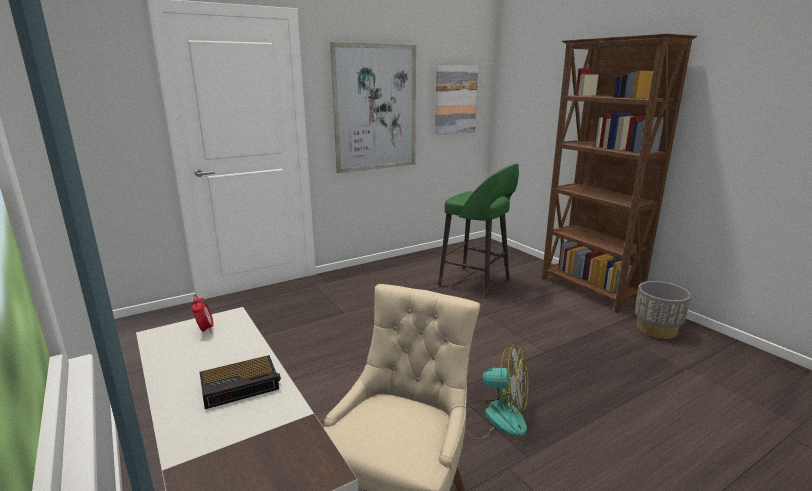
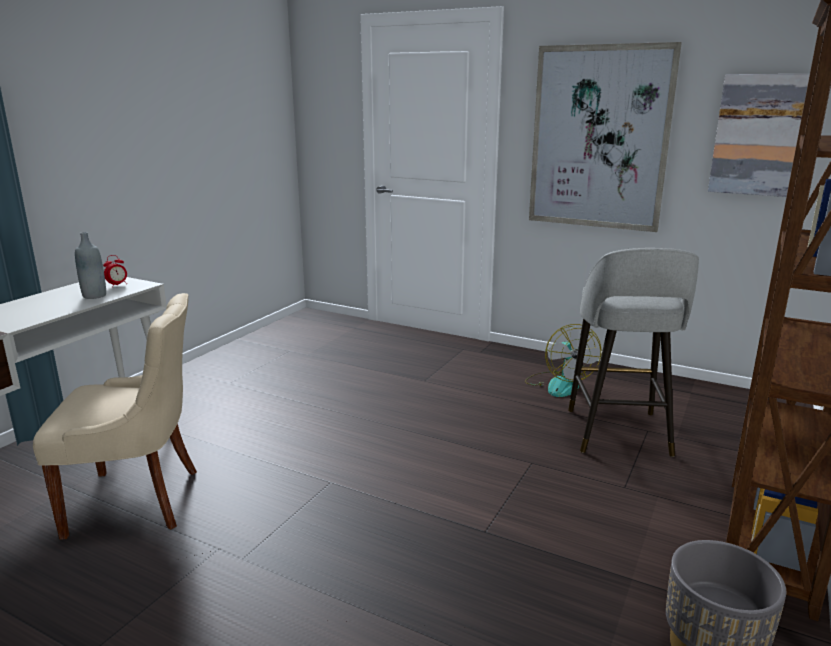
camera: 60 degrees right, 0 degrees up
alarm clock [199,355,281,409] -> none
green stool [438,163,519,299] -> grey stool [568,248,699,457]
fan [465,344,528,440] -> fan moved to [525,324,601,397]
none -> grey bottle [75,232,106,299]

